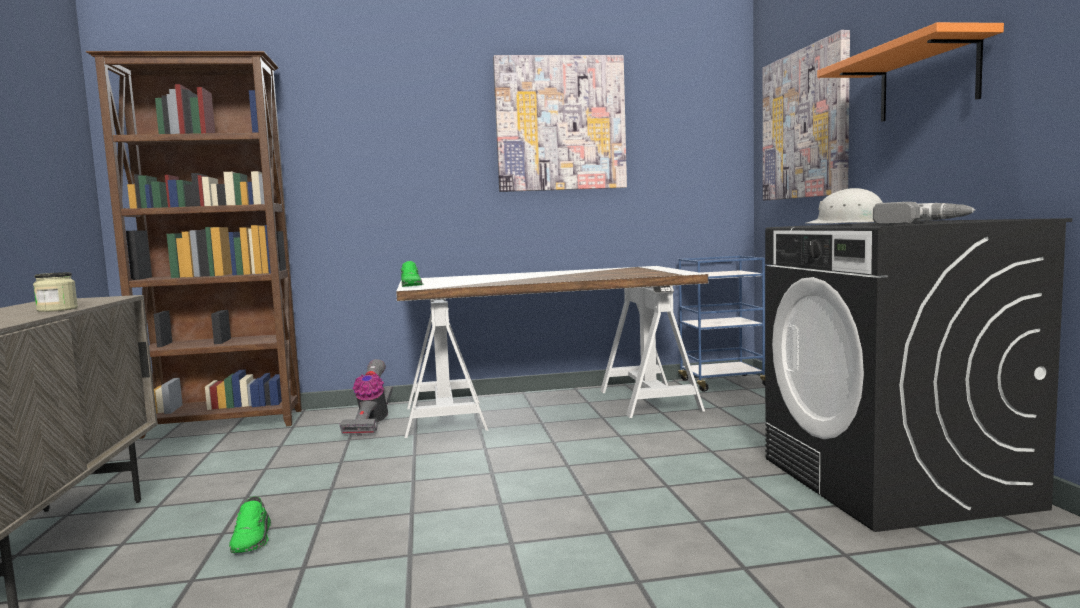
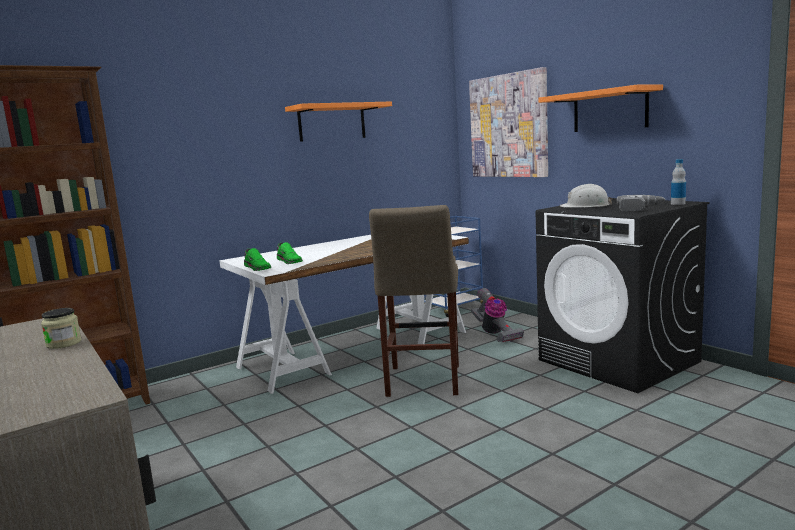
camera: 25 degrees left, 5 degrees up
green shoe [229,496,271,553] -> green shoe moved to [277,242,303,264]
vacuum cleaner [340,359,393,436] -> vacuum cleaner moved to [471,288,524,342]
picture [493,55,627,192] -> orange shelf [285,102,392,142]
none -> beige stool [369,205,459,397]
none -> bottle [671,159,686,205]

